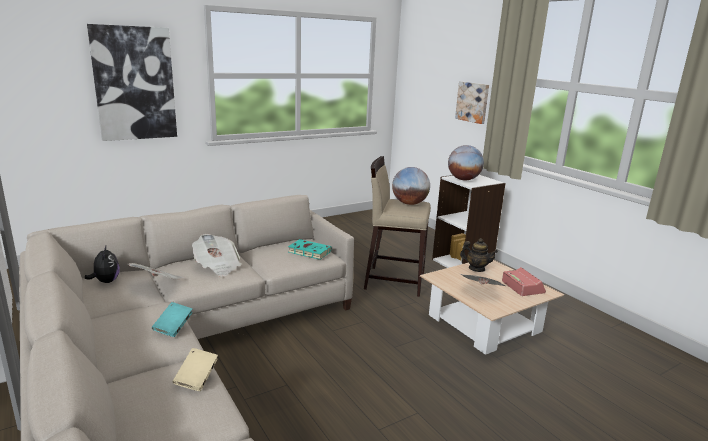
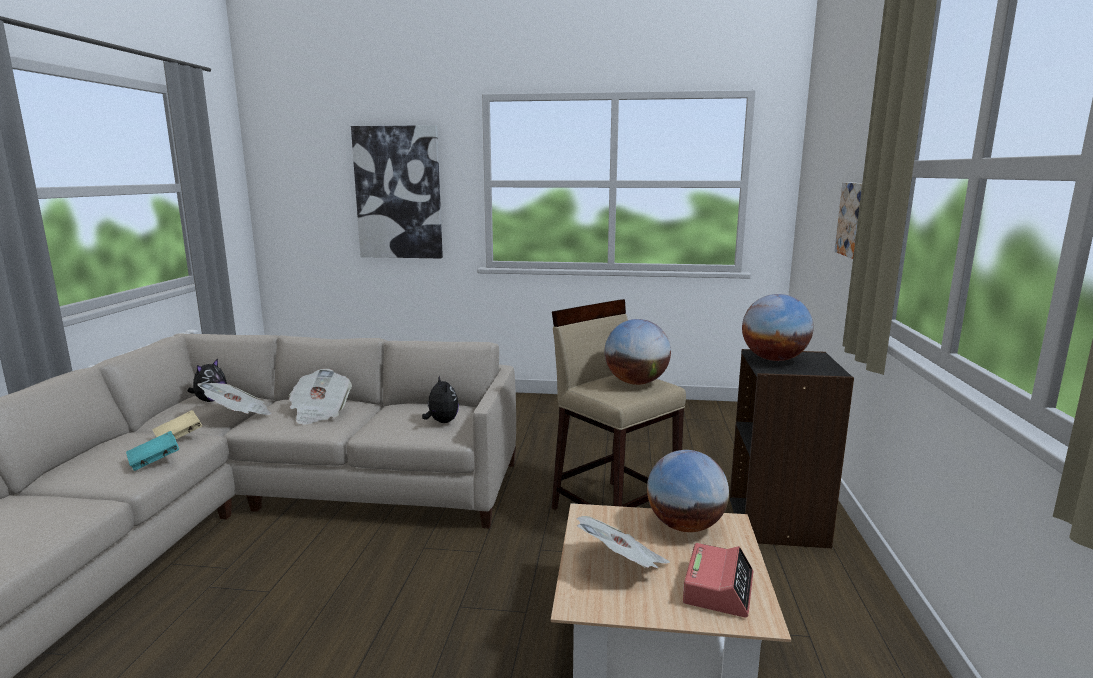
camera: 40 degrees right, 5 degrees down
beige book [173,348,218,391] -> beige book moved to [152,410,202,439]
turquoise book [288,239,332,260] -> plush toy [422,375,459,423]
white bookcase [432,175,506,268] -> black bookcase [730,349,854,548]
teapot [460,238,498,272] -> globe [647,450,729,532]

